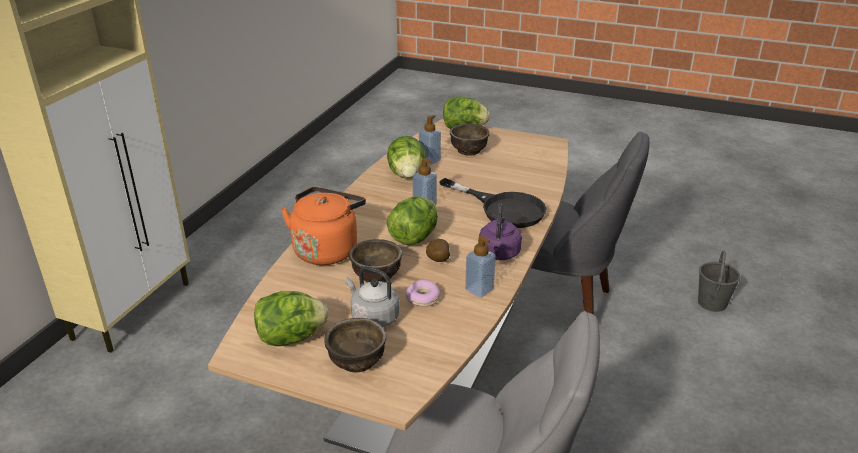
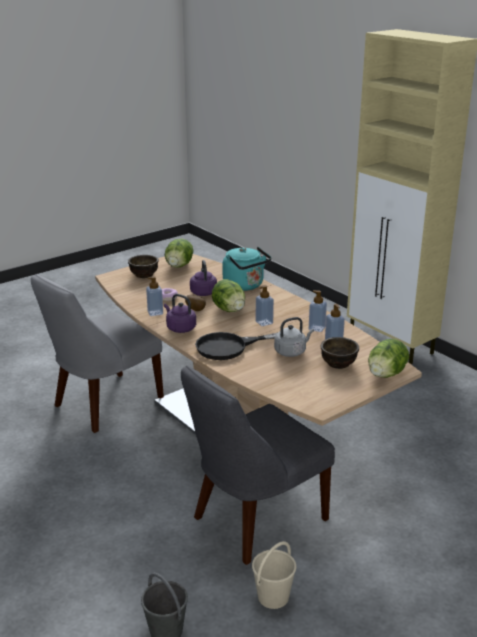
camera: 120 degrees right, 5 degrees down
orange kettle [281,187,366,265] -> turquoise kettle [222,247,271,291]
grey kettle [345,266,399,327] -> grey kettle moved to [274,317,314,357]
brown bowl [349,239,402,283] -> purple kettle [190,260,217,296]
lettuce [387,136,426,179] -> soap dispenser [309,290,327,332]
none -> beige bucket [252,541,296,609]

